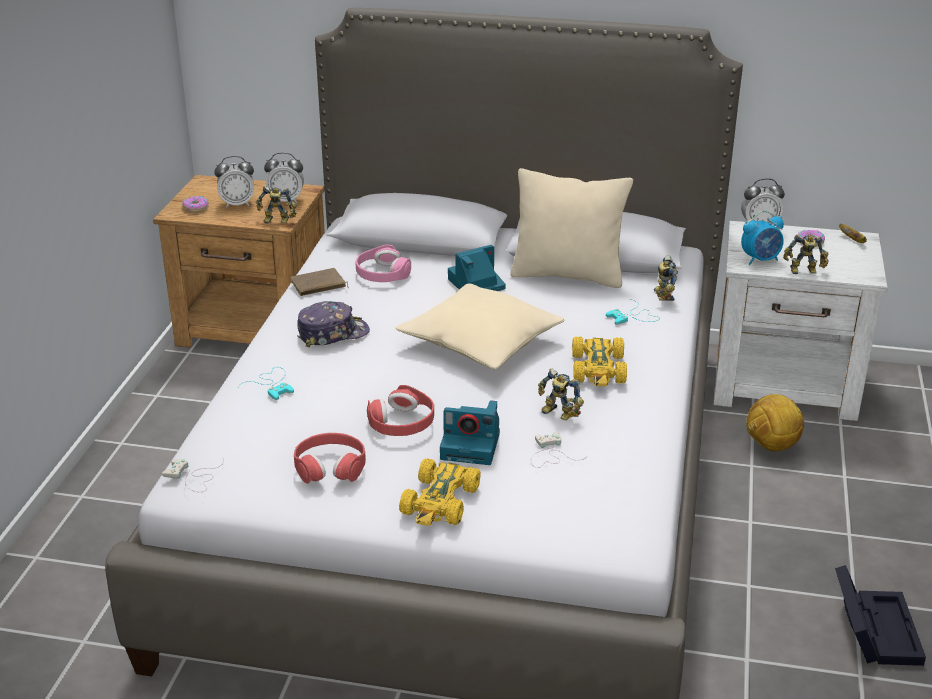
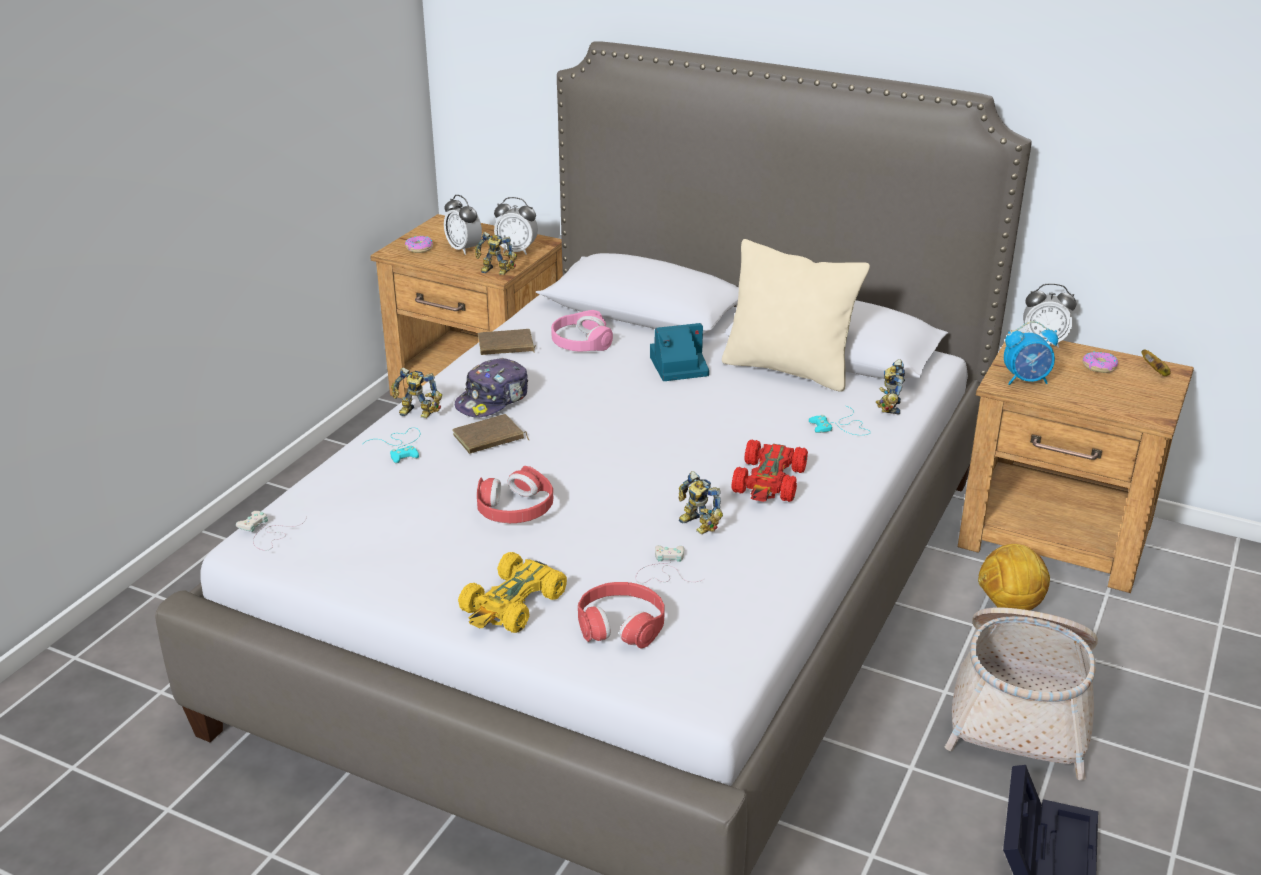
camera: 15 degrees right, 0 degrees up
alarm clock [214,156,254,207] -> alarm clock turned 45 degrees clockwise [444,195,482,255]
red headphones [294,433,366,484] -> red headphones moved to [578,582,665,648]
cap [297,301,370,347] -> cap turned 135 degrees clockwise [455,358,528,418]
beige pillow [396,283,565,369] -> none
camera [440,400,500,465] -> none
yellow toy car [572,337,627,386] -> red toy car [731,439,808,502]
white nightstand [713,221,888,421] -> brown nightstand [958,330,1194,593]
toy robot [783,234,829,274] -> toy robot moved to [391,367,442,418]
none -> brown book [452,414,529,454]
none -> basket [945,608,1098,780]

